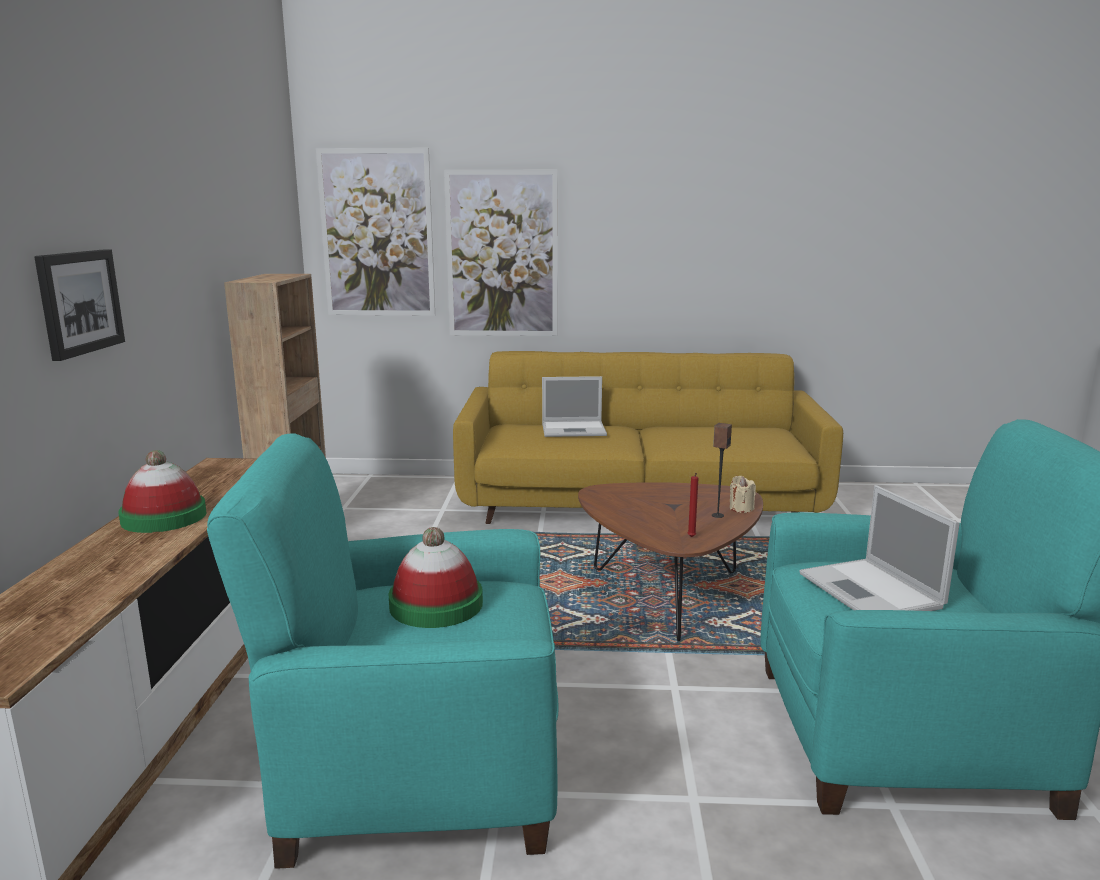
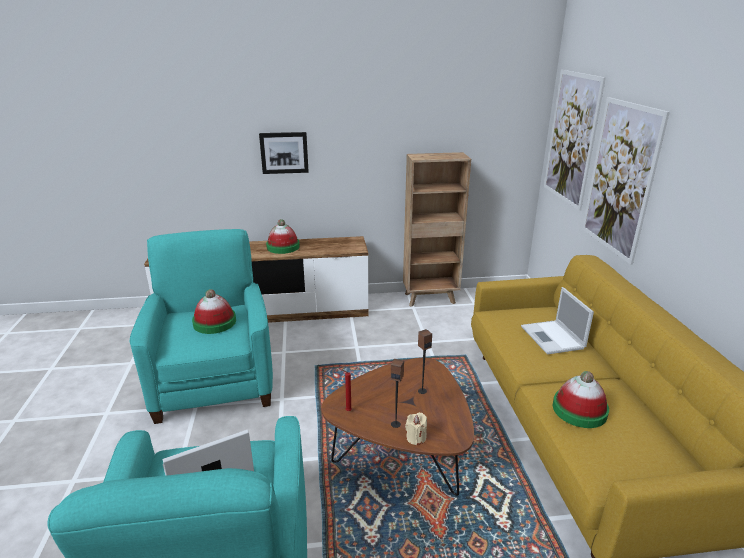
camera: 80 degrees right, 10 degrees up
none -> speaker [418,329,432,394]
none -> hat [553,371,609,428]

